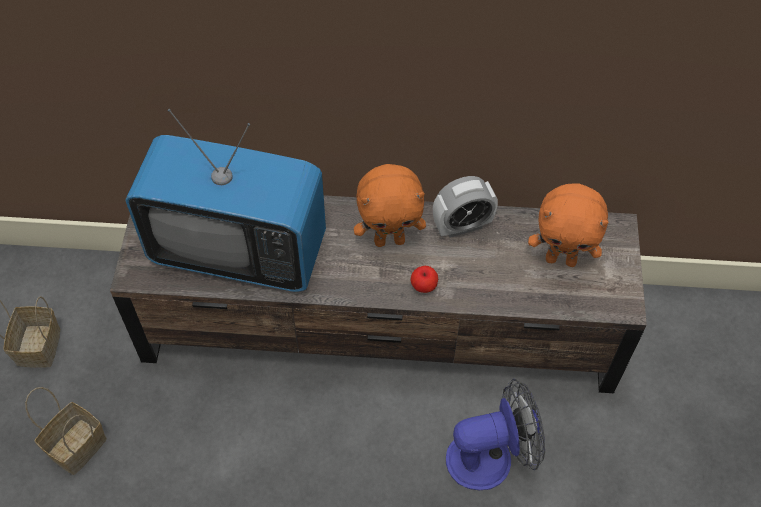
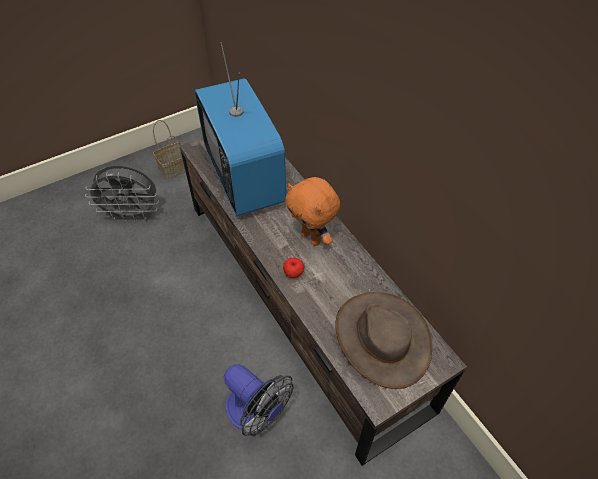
camera: 55 degrees right, 5 degrees down
basket [25,387,107,475] -> grey fan [85,166,159,222]
alarm clock [433,176,498,238] -> none
orange plush toy [528,183,608,267] -> brown hat [335,292,432,389]

